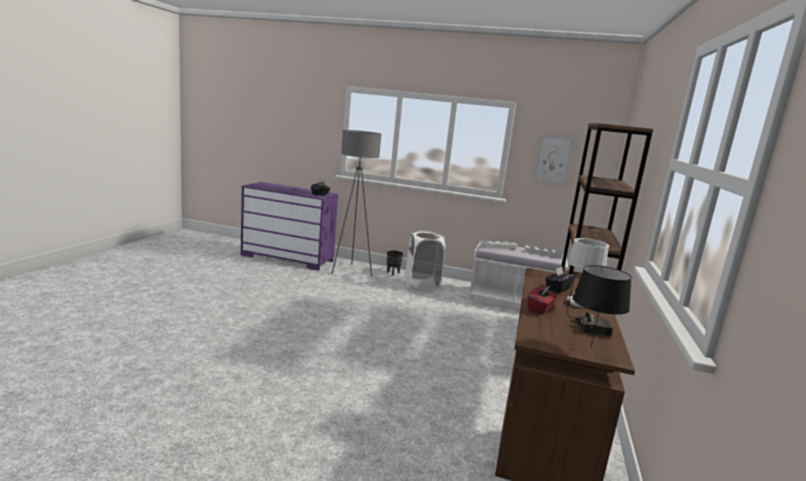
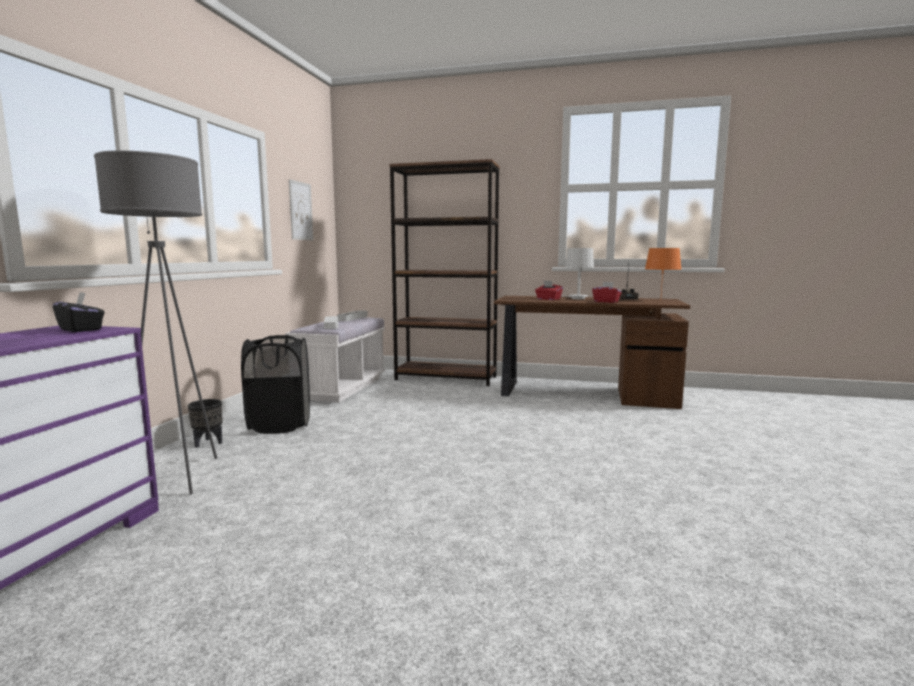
camera: 90 degrees left, 5 degrees down
white laundry basket [406,230,445,292] -> black laundry basket [241,335,310,434]
black tissue box [545,267,575,293] -> red tissue box [535,280,563,300]
black table lamp [573,265,632,347] -> orange table lamp [645,248,681,294]

